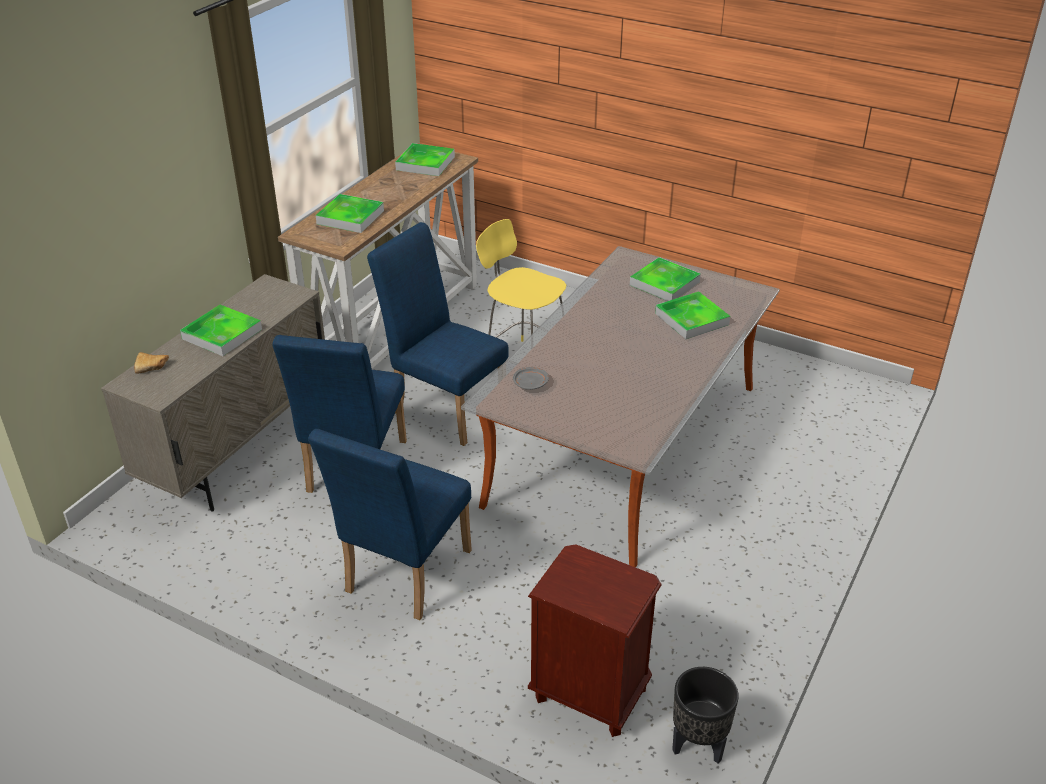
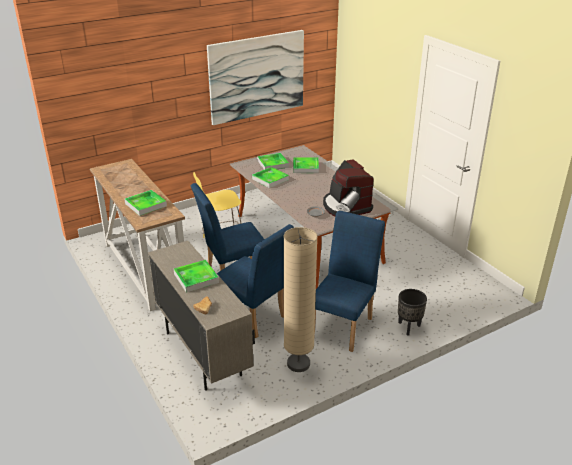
camera: 60 degrees left, 5 degrees down
blue chair [308,429,472,620] -> blue chair turned 120 degrees counterclockwise [314,211,385,352]
tray [395,143,455,176] -> tray moved to [252,167,289,188]
brown nightstand [528,544,662,737] -> none
black planter [672,667,739,763] -> black planter moved to [398,289,427,336]
none -> picture [207,30,304,125]
none -> beige floor lamp [283,227,318,372]
none -> coffee machine [323,159,374,216]

